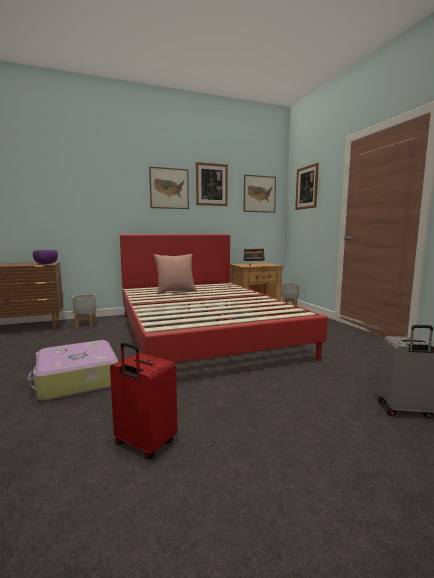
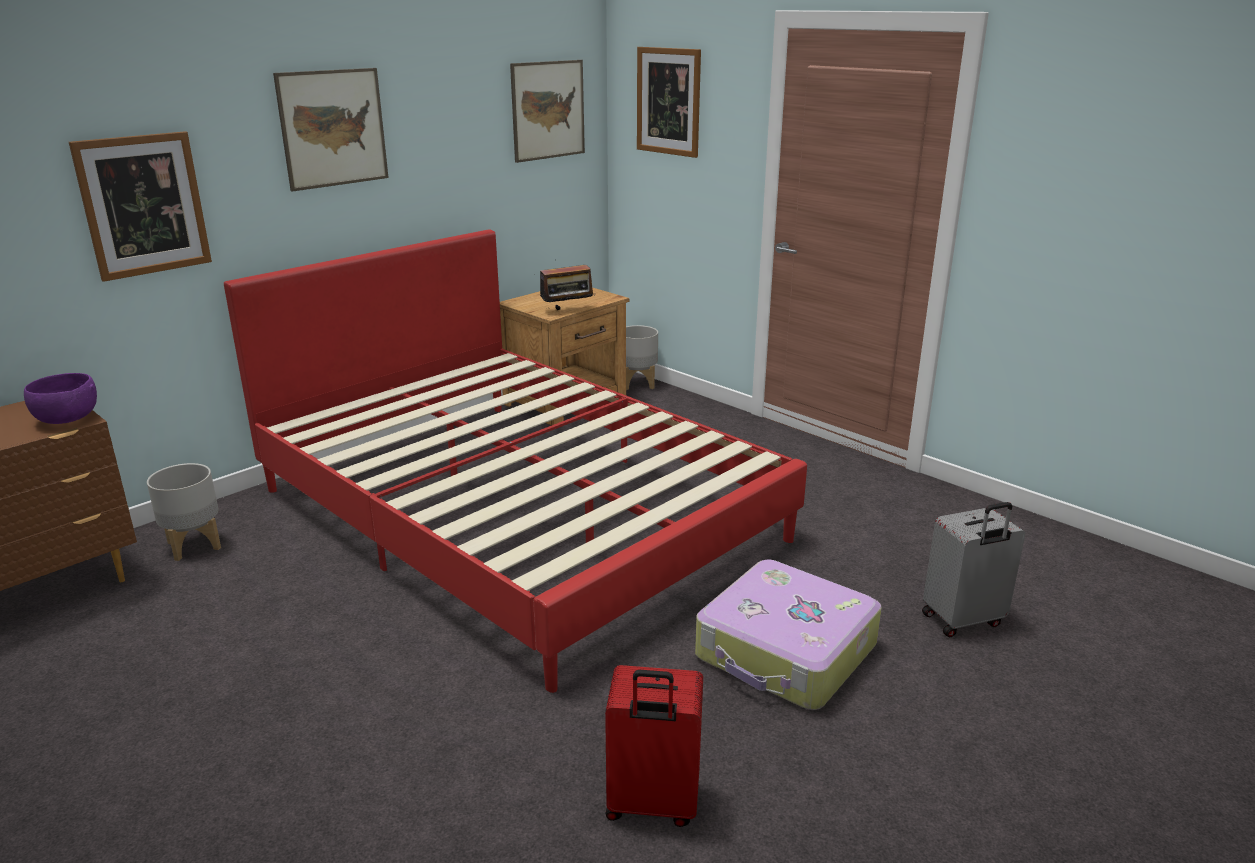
camera: 25 degrees left, 15 degrees up
suitcase [27,340,118,401] -> suitcase moved to [695,560,882,710]
pink pillow [153,254,197,294] -> none
picture [196,162,228,206] -> picture moved to [69,131,212,282]

